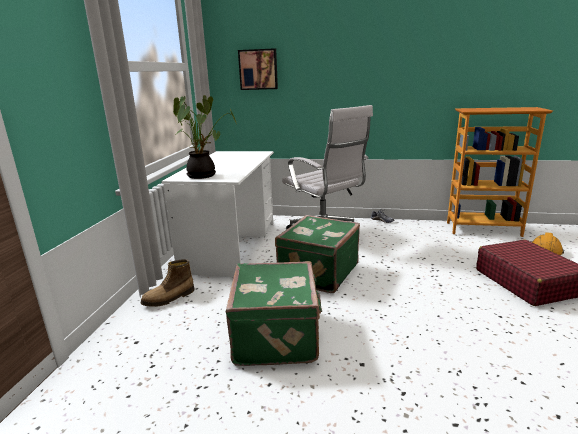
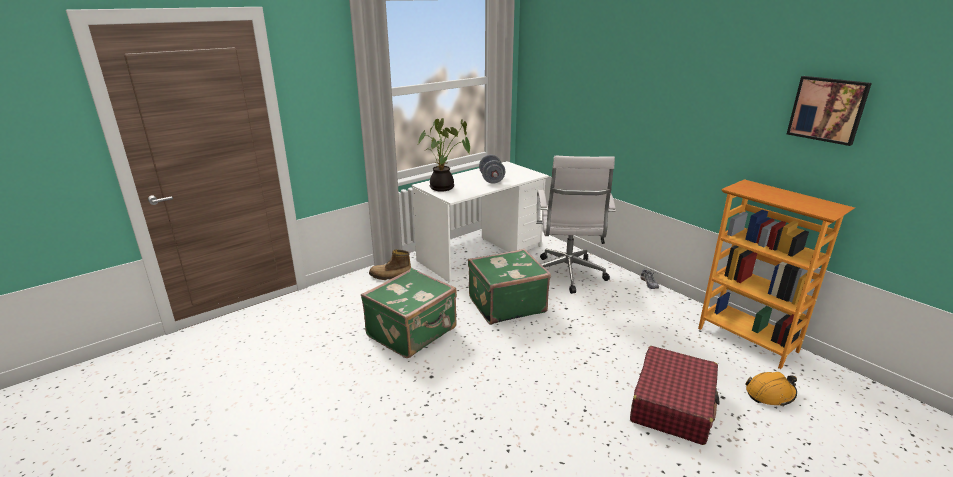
camera: 40 degrees right, 5 degrees up
picture [238,48,278,90] -> picture moved to [787,76,872,146]
none -> grey dumbbell [479,155,505,184]

